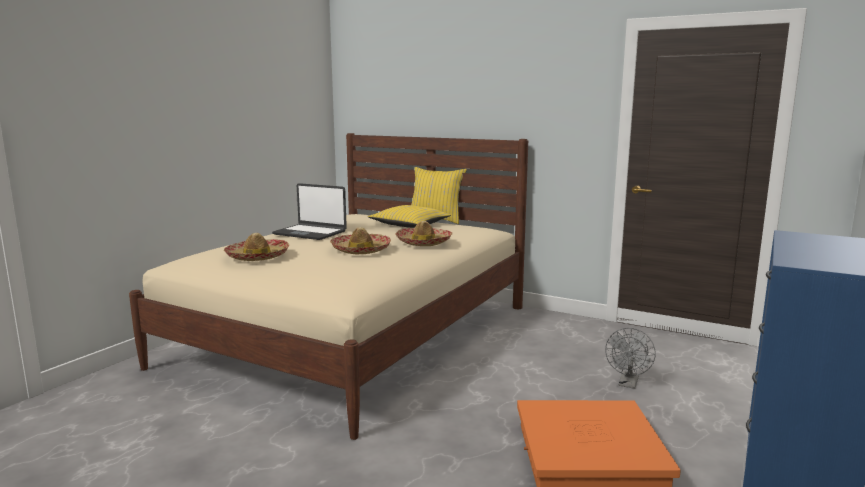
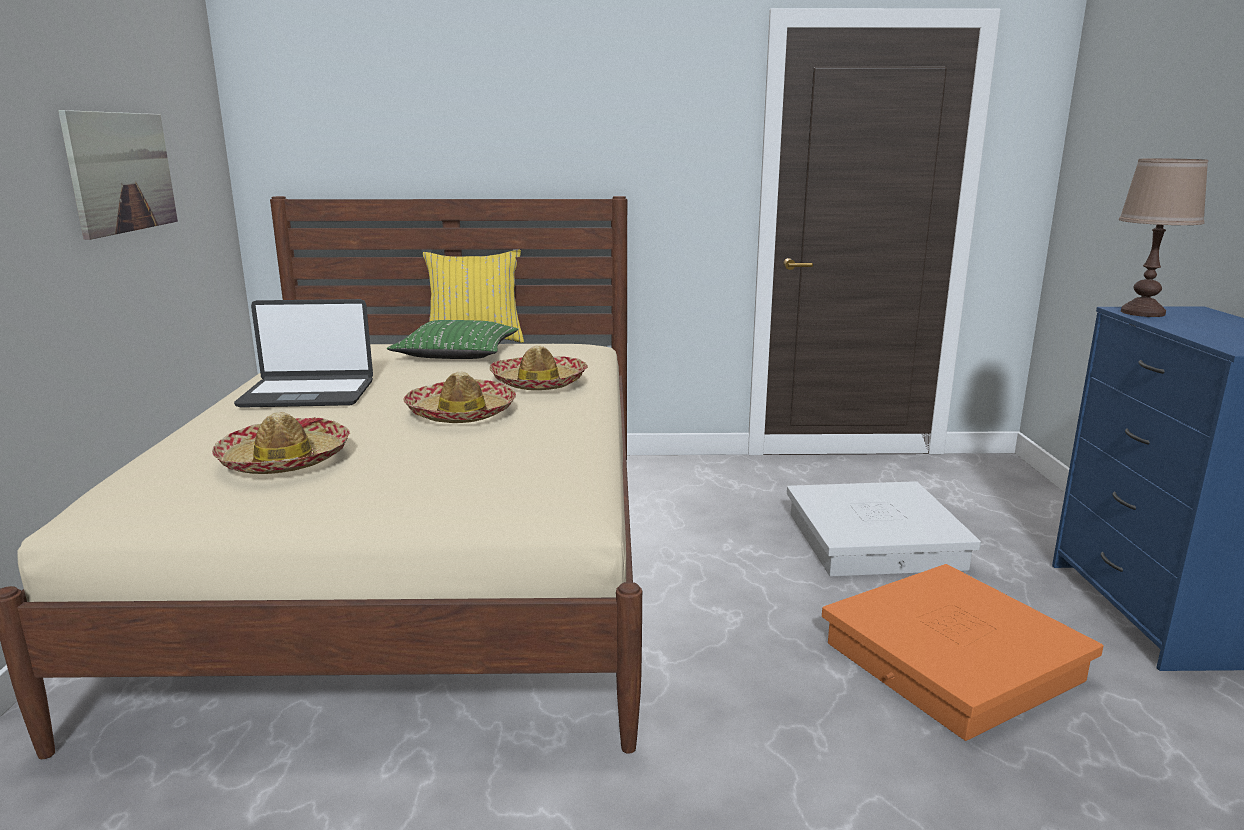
camera: 30 degrees left, 5 degrees up
yellow pillow [368,205,451,228] -> green pillow [387,320,518,359]
grey fan [605,328,656,389] -> white storage box [787,481,981,576]
none -> picture [58,110,178,240]
none -> brown table lamp [1119,158,1208,317]

